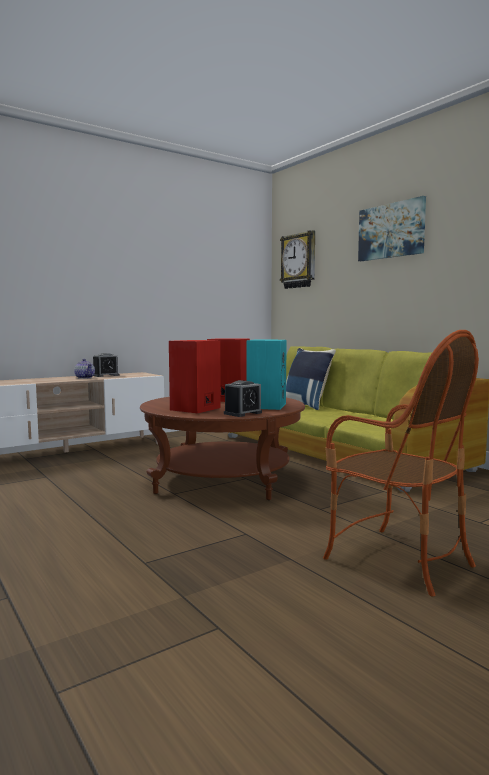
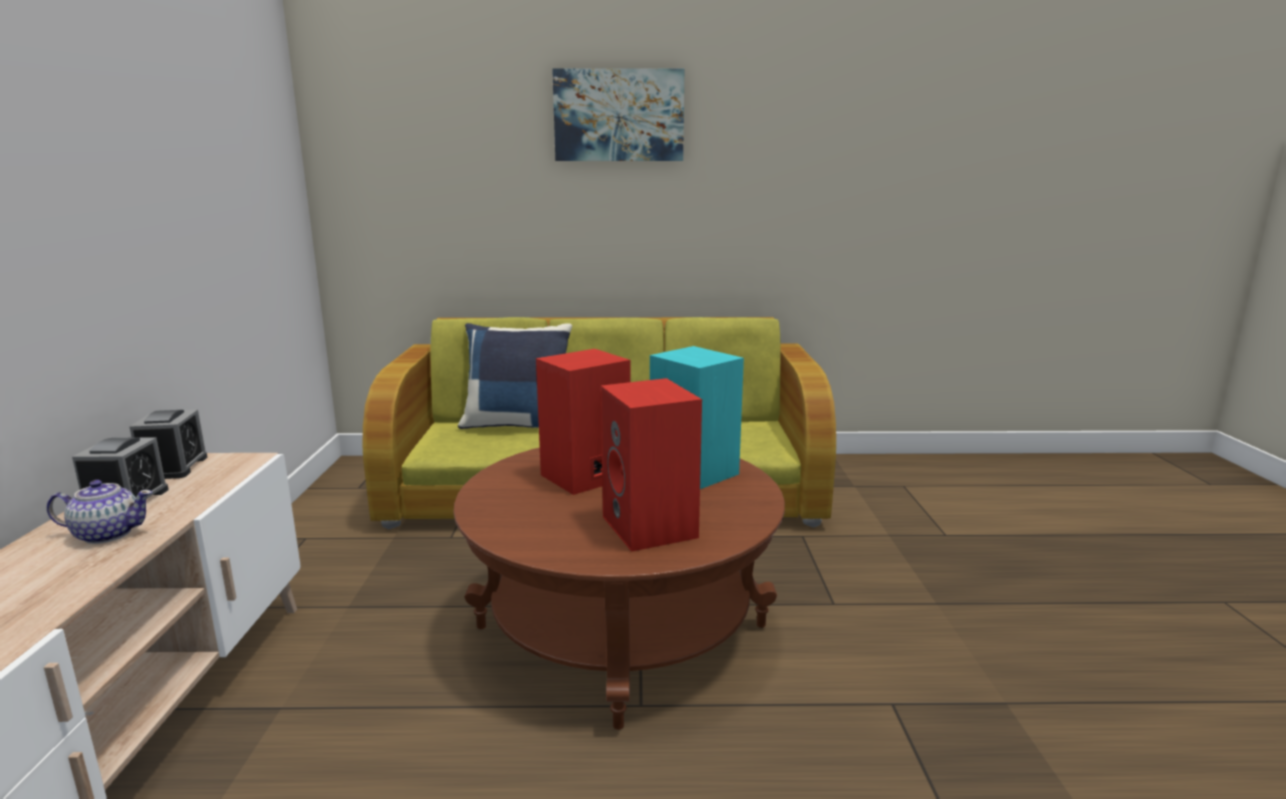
camera: 55 degrees left, 10 degrees up
alarm clock [224,380,262,417] -> alarm clock moved to [130,410,207,479]
wall clock [280,230,315,289] -> none
armchair [323,330,479,597] -> none

